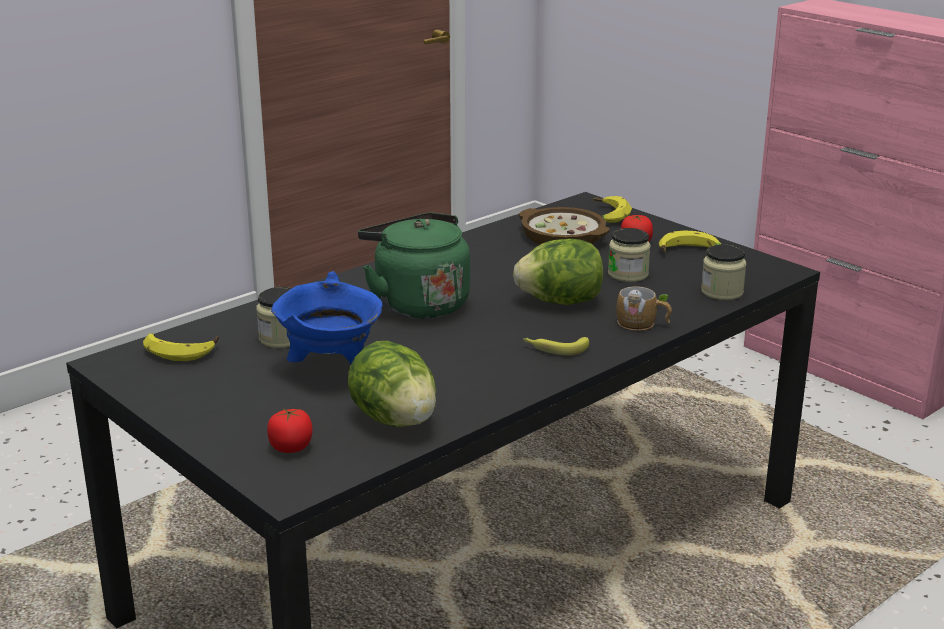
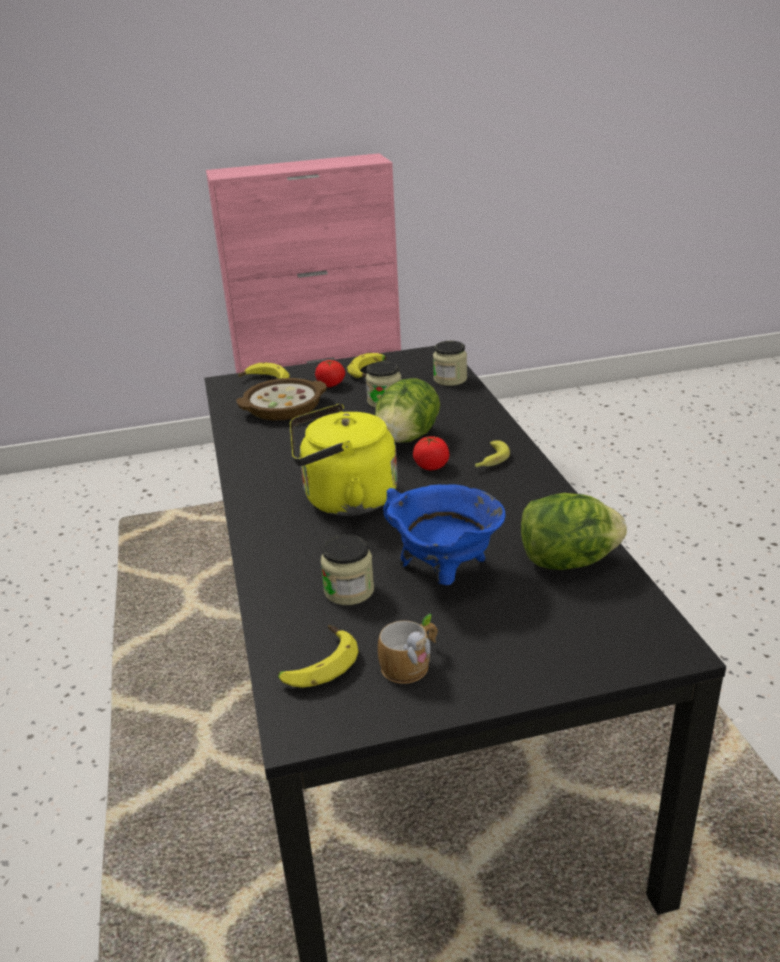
camera: 60 degrees left, 5 degrees up
tomato [267,409,313,453] -> tomato moved to [413,436,449,470]
green kettle [358,212,470,319] -> yellow kettle [290,404,398,516]
mug [616,286,672,330] -> mug moved to [378,614,438,684]

